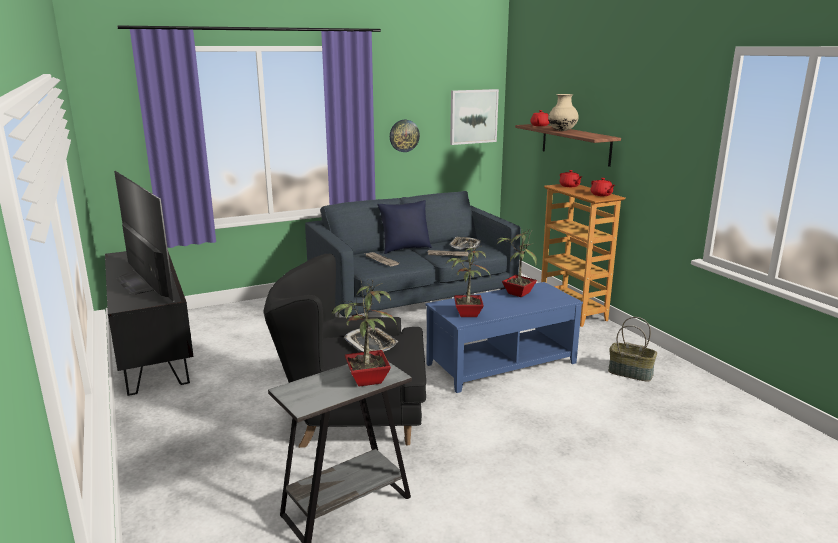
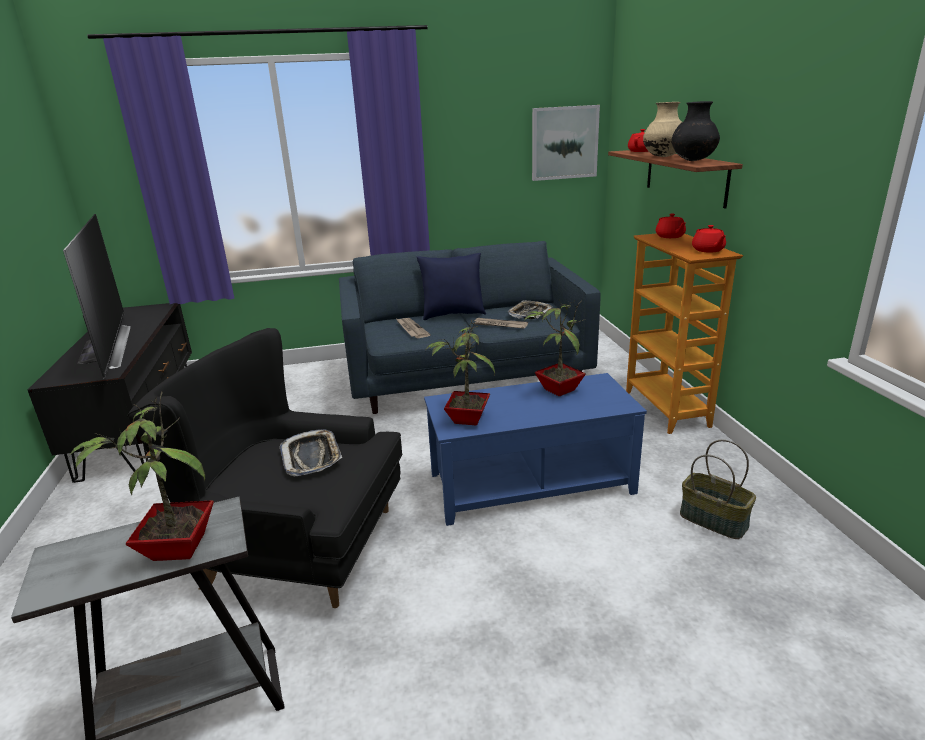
camera: 15 degrees right, 5 degrees up
wall clock [390,120,420,152] -> none
none -> black vase [672,101,720,161]

